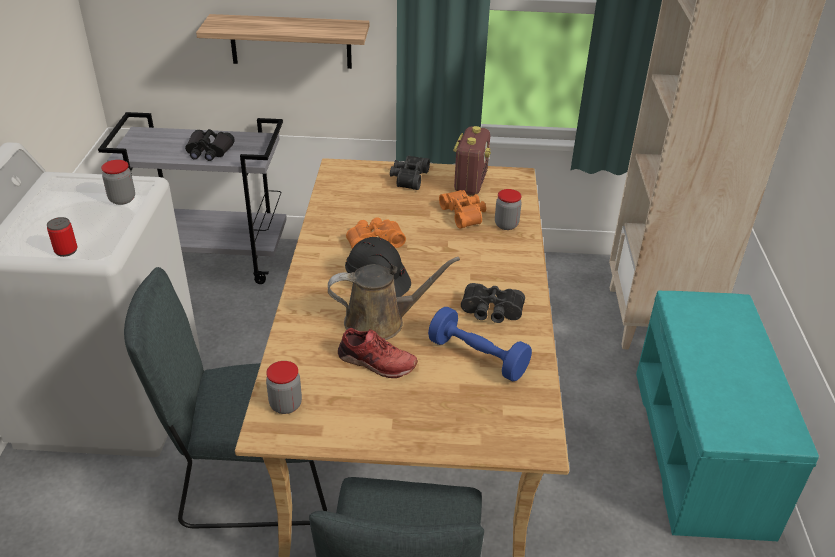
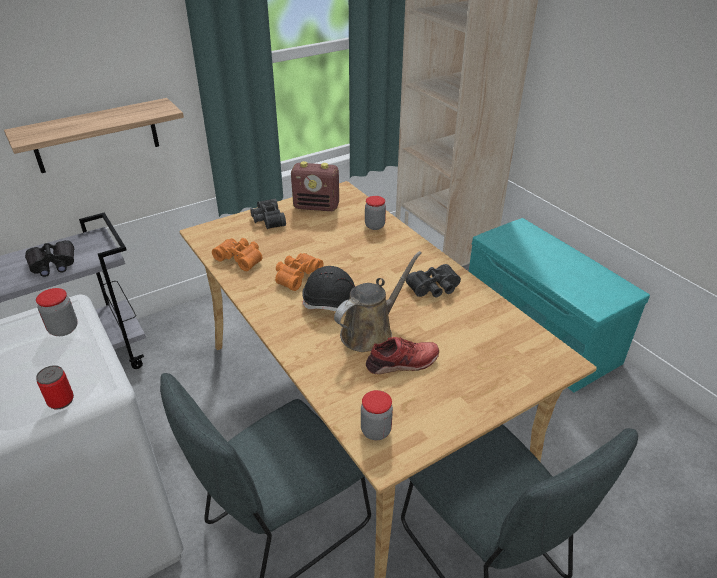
camera: 35 degrees left, 0 degrees up
blue dumbbell [428,307,532,382] -> none
orange binoculars [439,190,486,229] -> orange binoculars moved to [212,238,262,271]
radio [453,126,491,195] -> radio turned 120 degrees clockwise [291,161,339,211]

